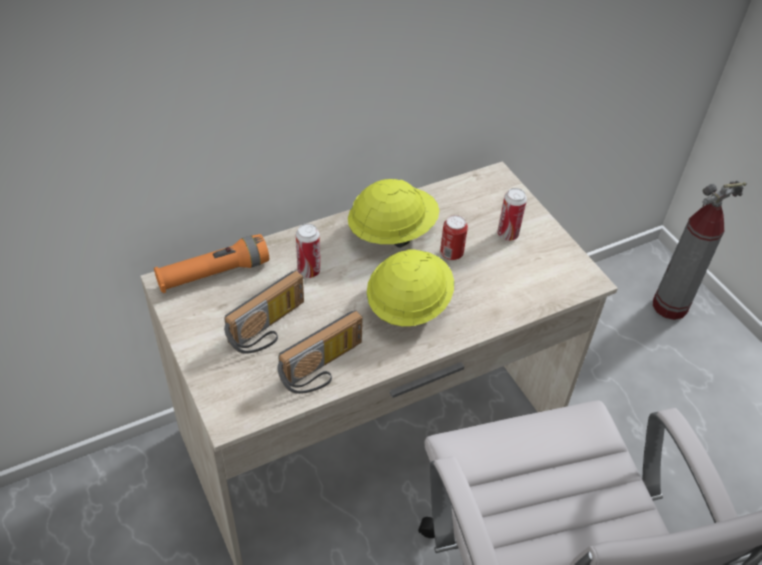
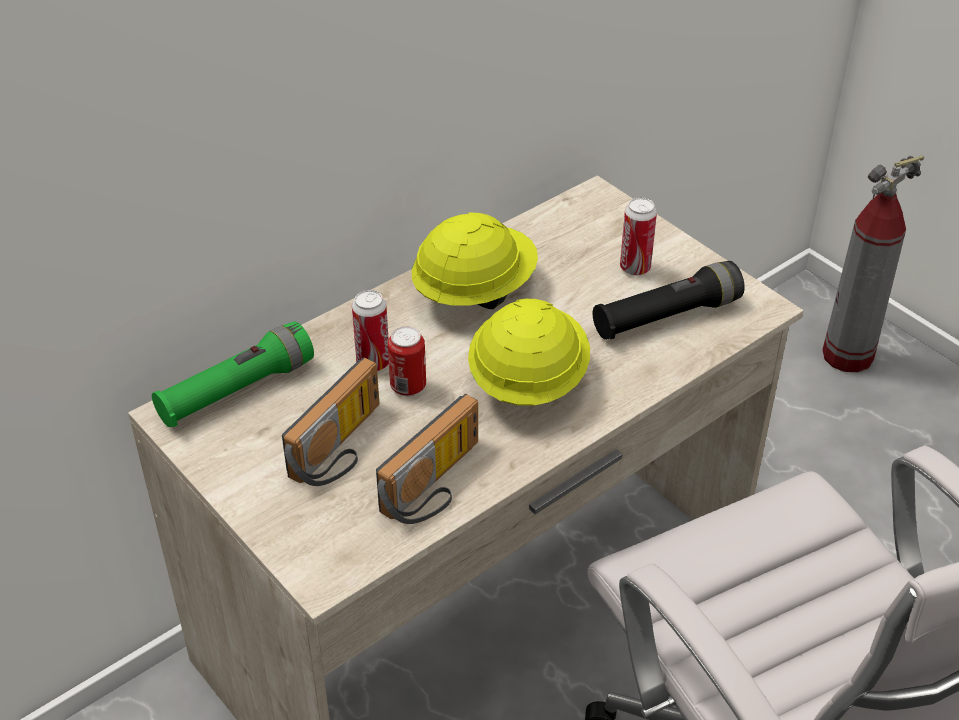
camera: 10 degrees left, 5 degrees down
orange flashlight [154,234,269,293] -> green flashlight [152,322,314,427]
can [440,215,468,261] -> can moved to [388,326,426,396]
none -> black flashlight [593,261,745,340]

